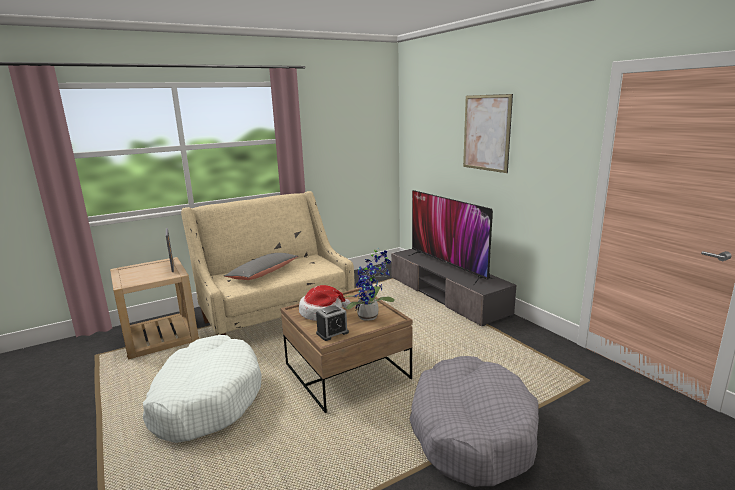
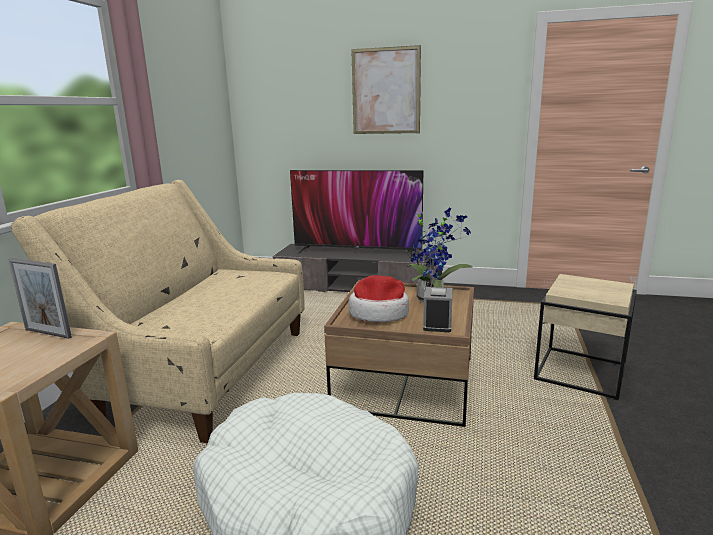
camera: 45 degrees left, 0 degrees up
grey pillow [225,253,298,280] -> none
grey dog bed [409,356,539,487] -> beige side table [534,274,637,400]

